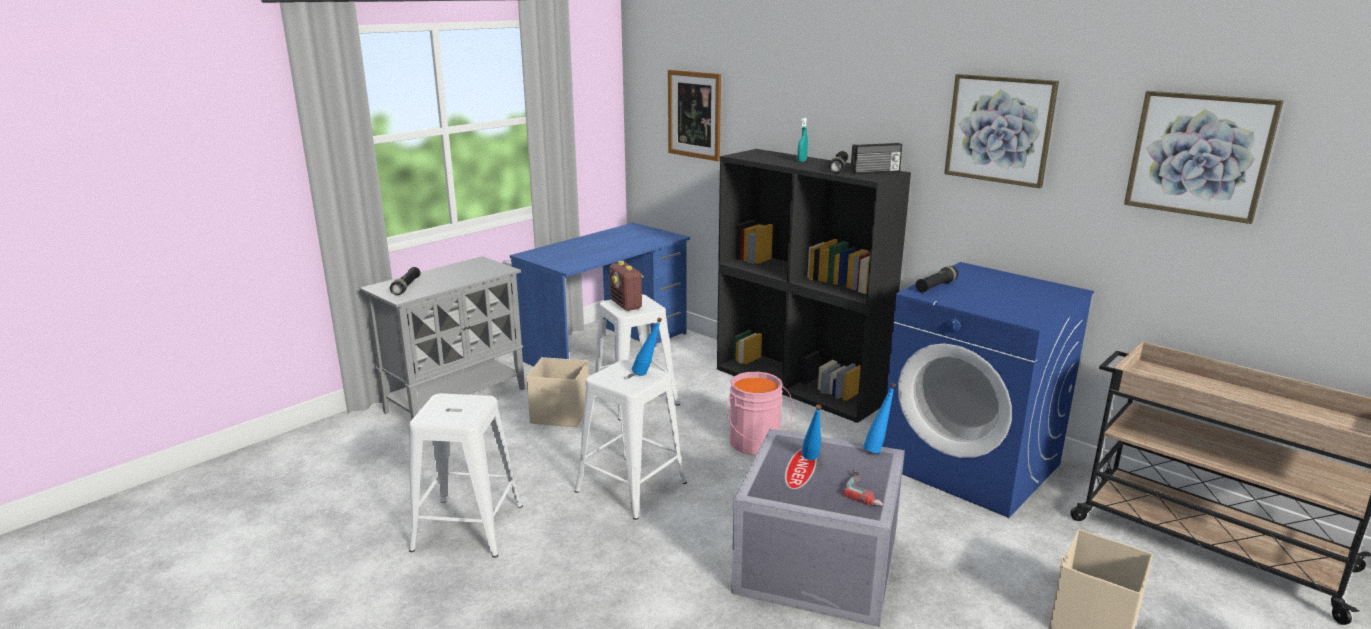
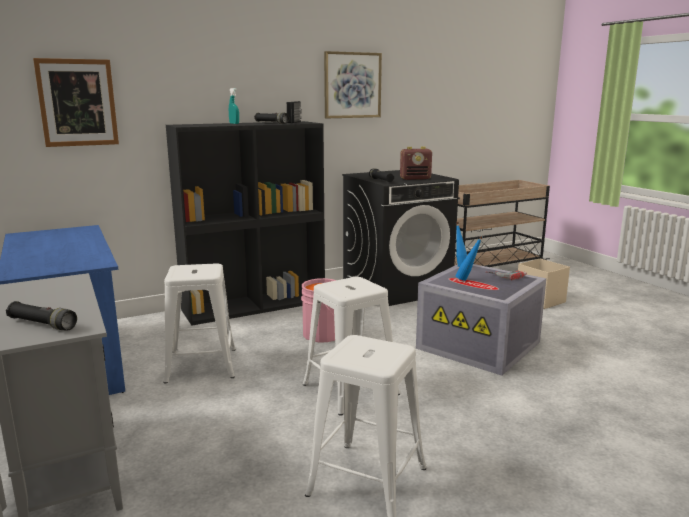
camera: 70 degrees left, 5 degrees down
beige storage box [526,357,589,427] -> none
radio [609,261,644,311] -> radio moved to [400,146,432,180]
blue bottle [632,318,662,376] -> none
blue washing machine [882,262,1094,518] -> black washing machine [342,170,459,306]
picture [1124,91,1284,224] -> none

